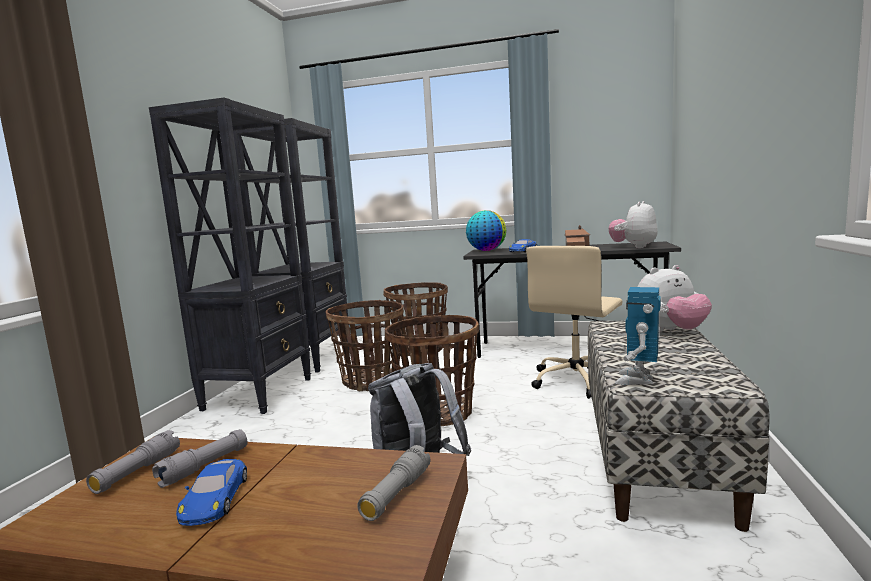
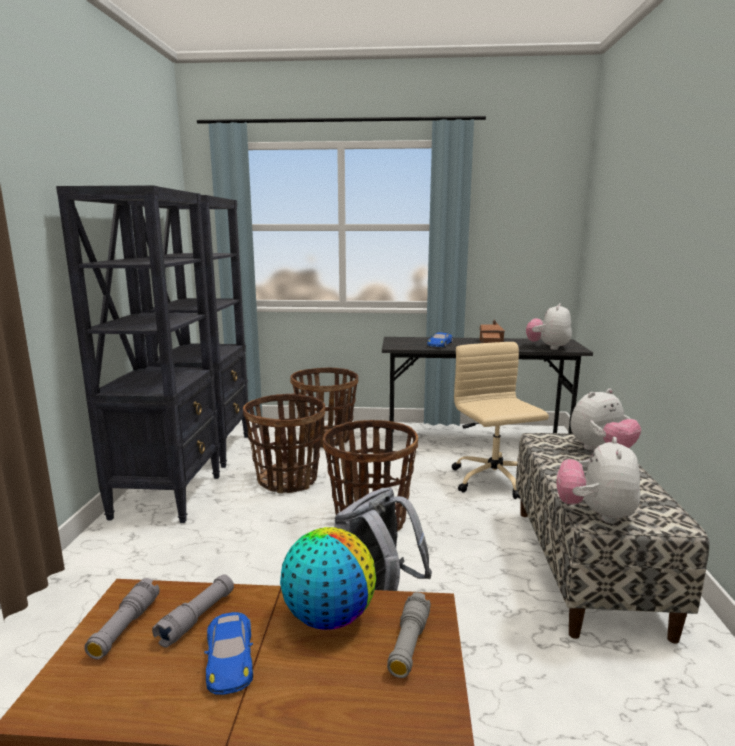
camera: 10 degrees left, 5 degrees up
globe [466,210,506,251] -> globe moved to [280,527,376,630]
beige office chair [526,246,623,399] -> beige office chair turned 135 degrees clockwise [452,342,549,499]
toy robot [615,287,661,385] -> plush toy [557,437,641,524]

